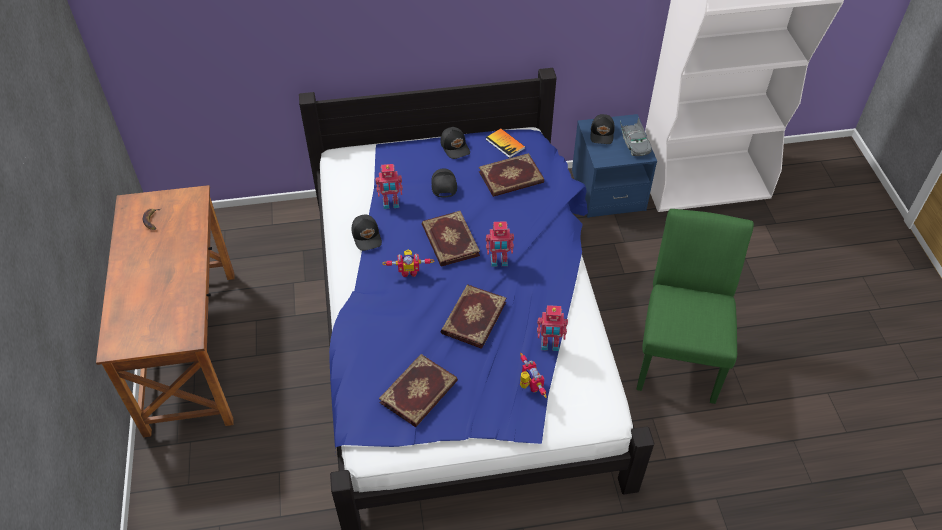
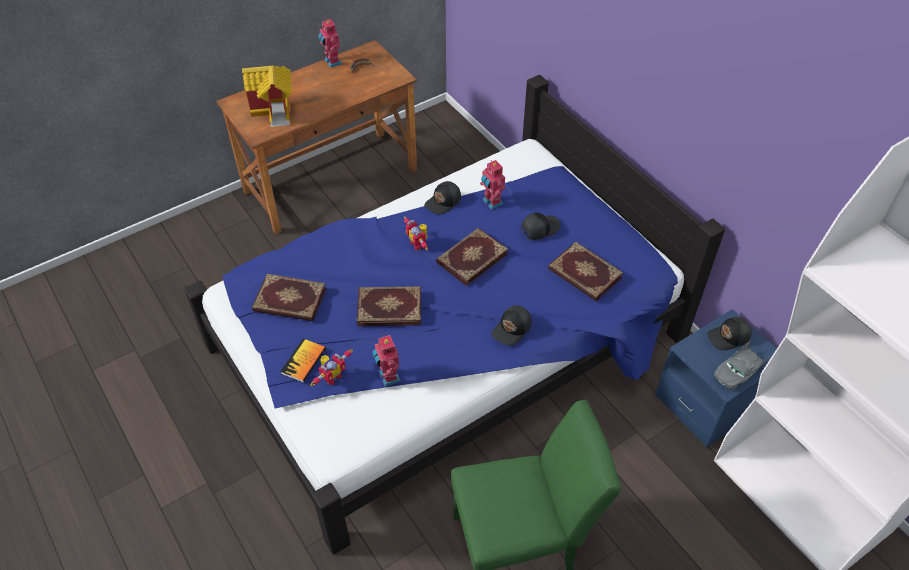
camera: 65 degrees right, 0 degrees up
black cap [440,127,470,159] -> black cap moved to [492,305,532,346]
book [486,128,525,158] -> book moved to [280,339,326,383]
toy robot [486,221,514,267] -> toy robot moved to [318,18,342,68]
none -> toy house [242,66,292,127]

